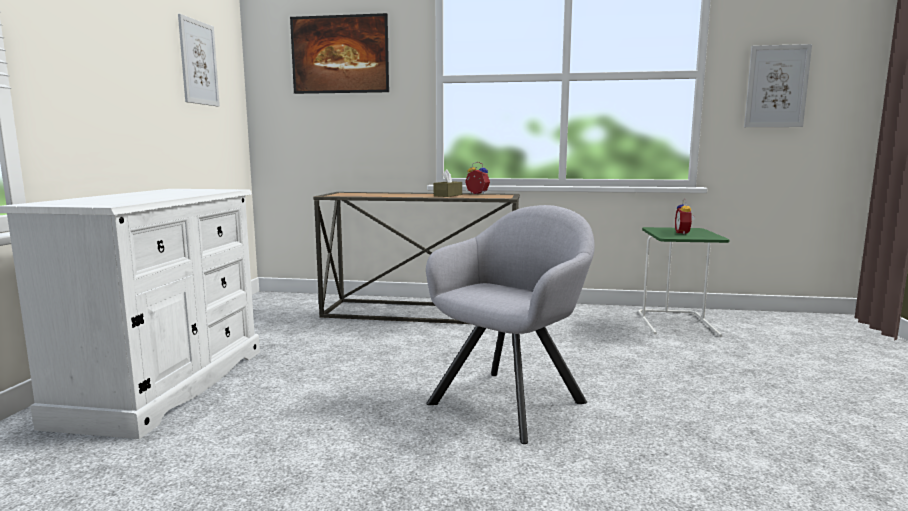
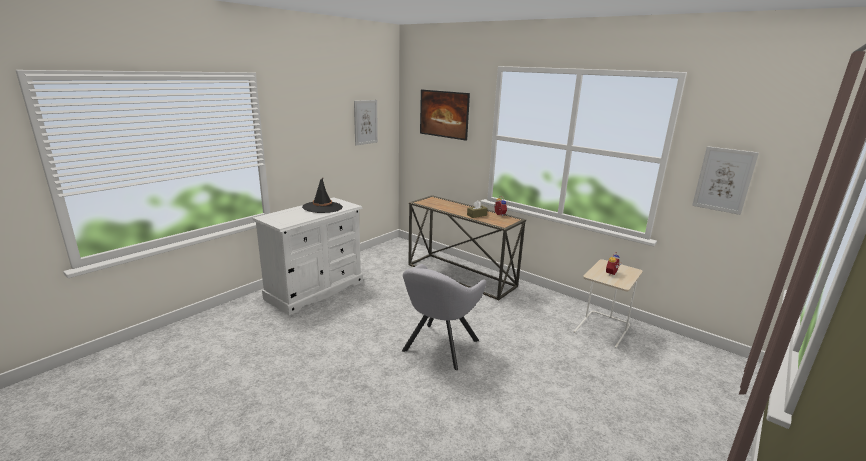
camera: 30 degrees right, 10 degrees up
grey armchair [426,205,595,444] -> grey armchair turned 135 degrees clockwise [402,264,486,370]
green side table [638,227,730,337] -> beige side table [573,259,643,348]
none -> black hat [302,178,343,213]

